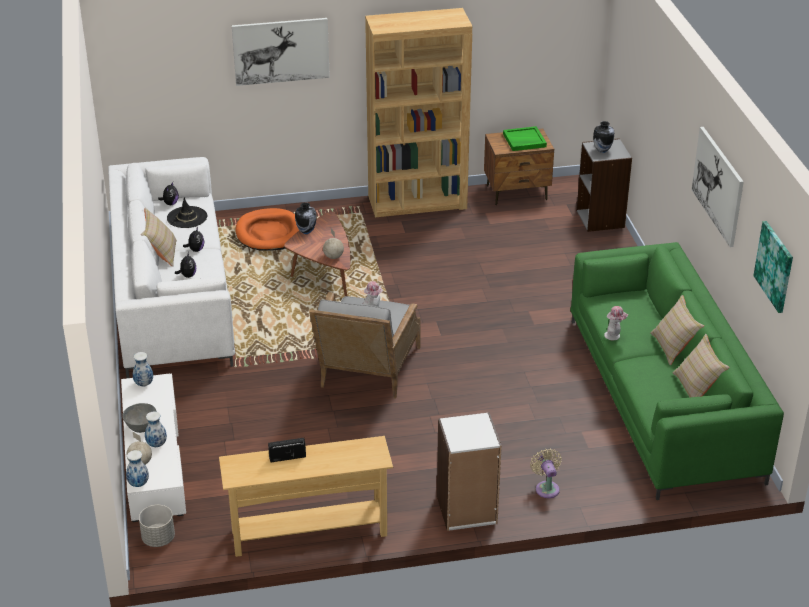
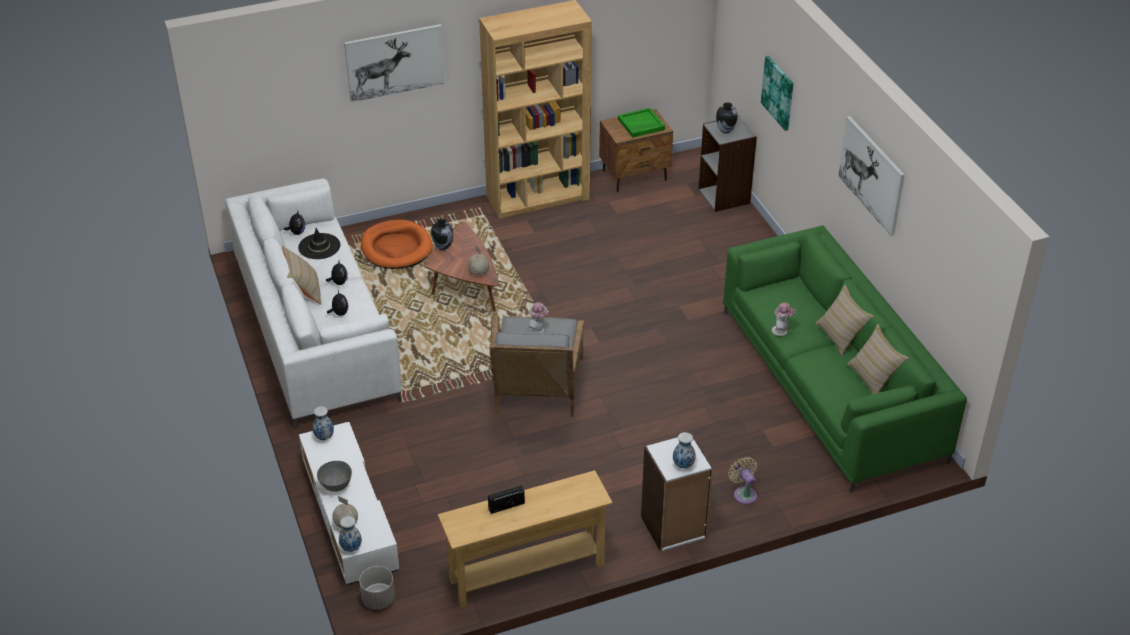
camera: 10 degrees left, 5 degrees up
vase [145,412,167,447] -> vase moved to [673,432,696,469]
picture [753,221,793,313] -> picture moved to [761,56,794,131]

